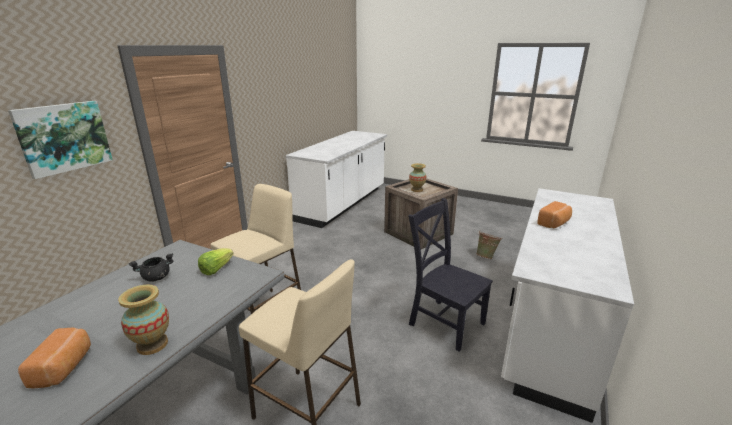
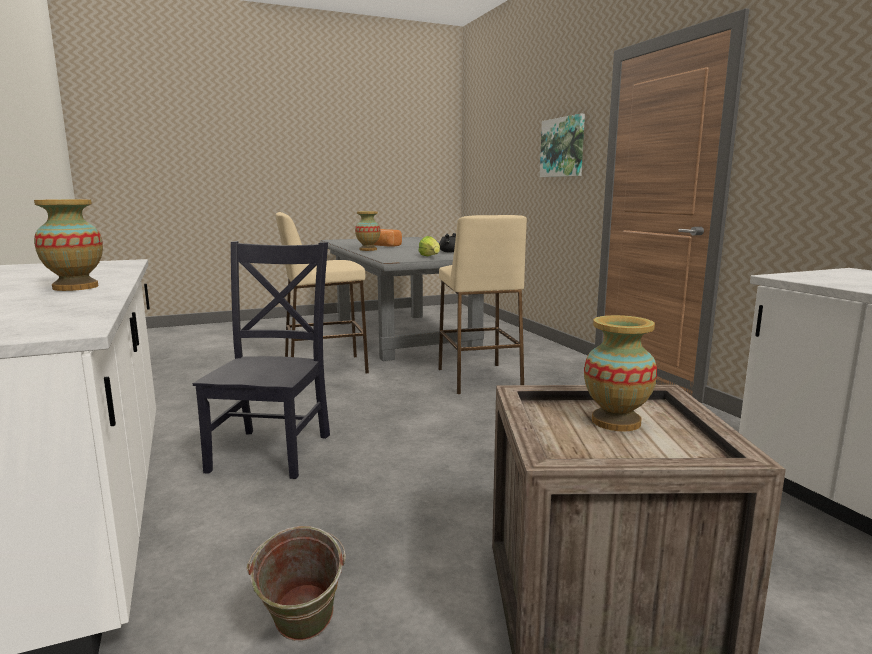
camera: 130 degrees right, 10 degrees down
black chair [408,198,493,351] -> black chair turned 75 degrees counterclockwise [193,241,330,479]
bread [537,201,572,228] -> vase [34,199,103,291]

